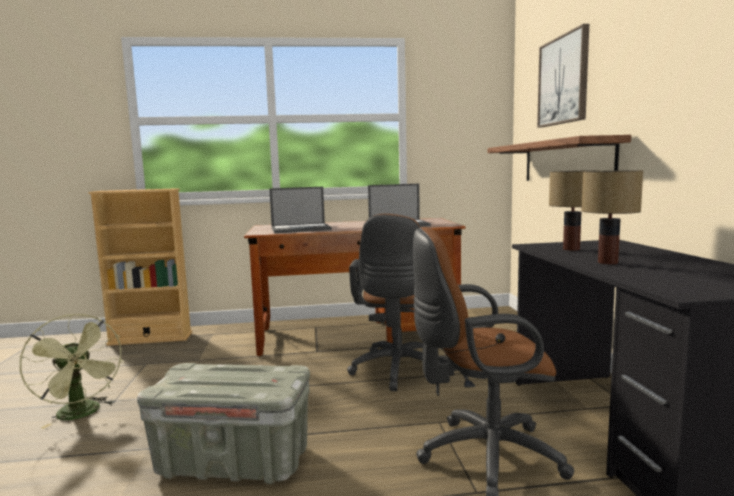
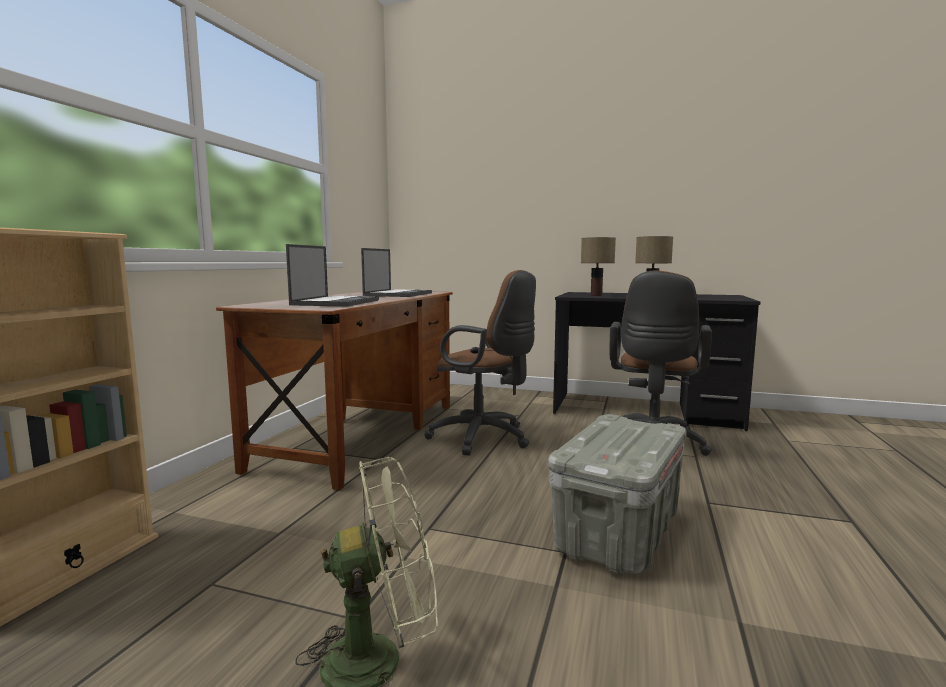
camera: 65 degrees left, 0 degrees up
shelf [488,135,631,181] -> none
picture [537,24,589,128] -> none

